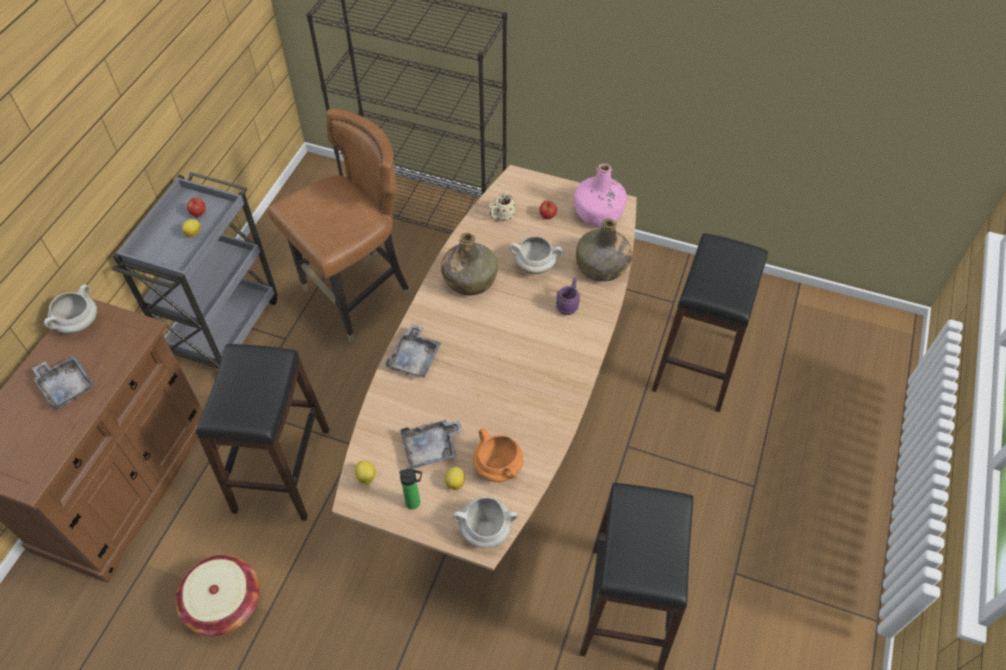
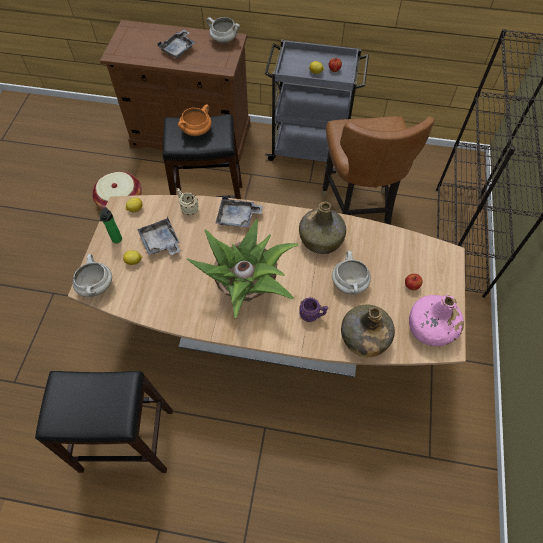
camera: 80 degrees right, 5 degrees up
brown chair [268,109,412,344] -> brown chair turned 45 degrees clockwise [321,116,435,225]
orange cooking pot [473,428,523,482] -> orange cooking pot moved to [178,104,212,136]
beige mug [489,194,515,222] -> beige mug moved to [176,188,199,216]
black stool [652,233,768,412] -> none
none -> potted plant [187,219,298,318]

